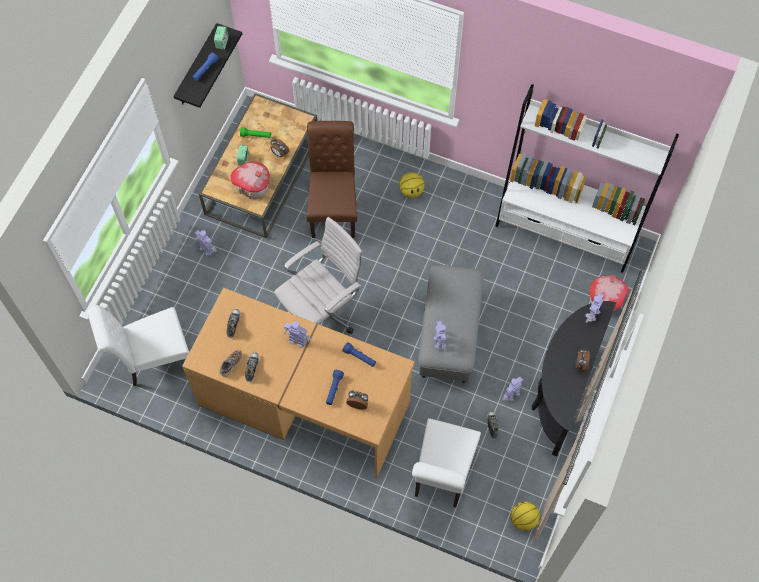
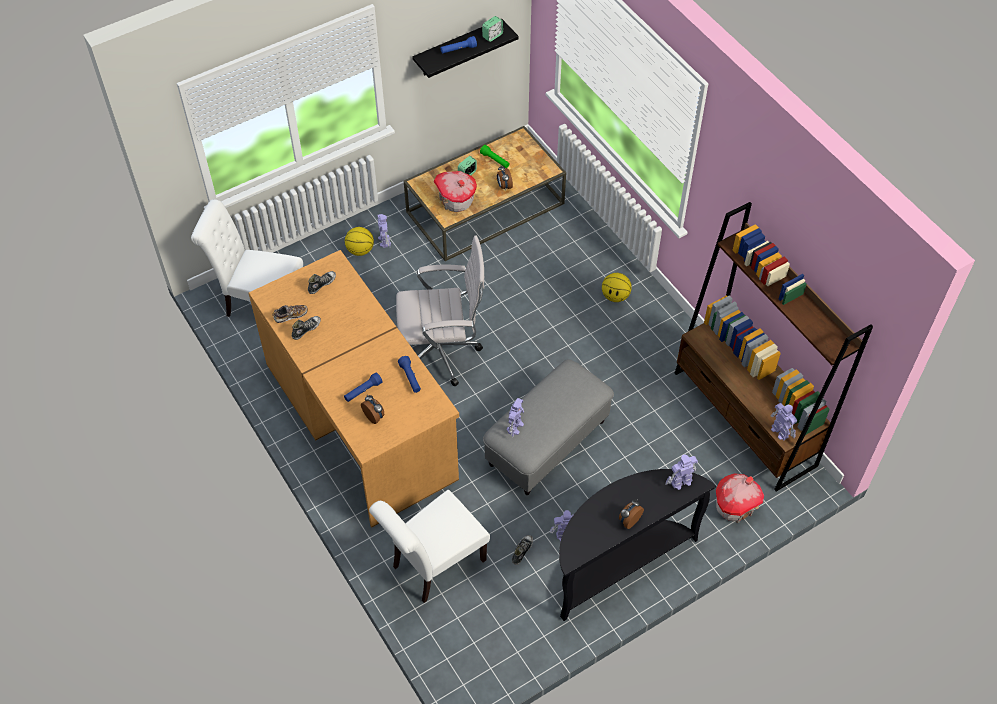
camera: 35 degrees right, 10 degrees down
toy robot [284,321,312,348] -> toy robot moved to [770,403,797,440]
brown chair [307,121,357,238] -> none
white bookcase [495,84,679,273] -> brown bookcase [675,202,873,492]
basketball [510,501,540,531] -> basketball moved to [345,227,374,256]

